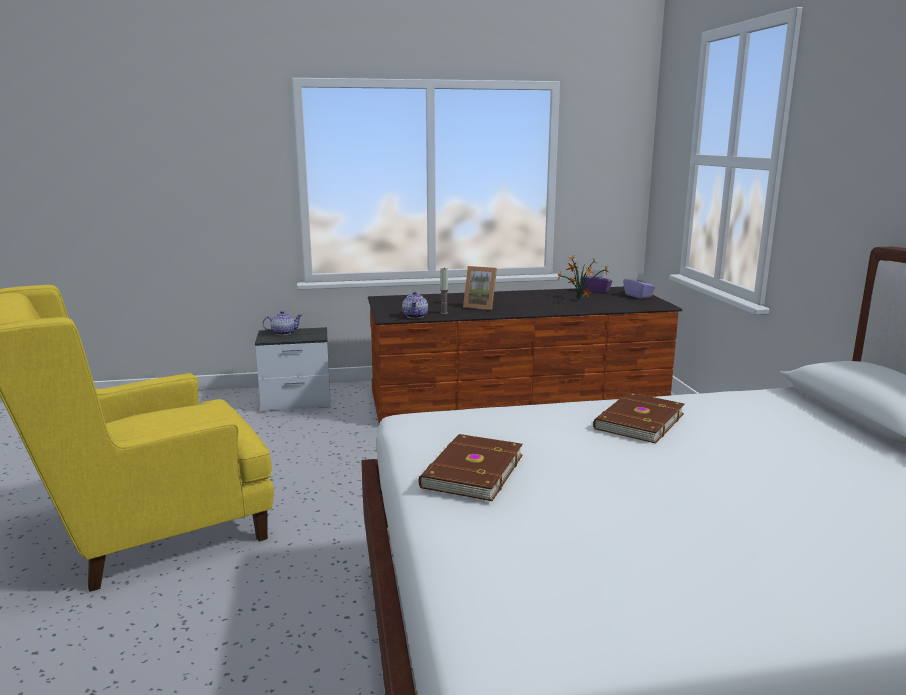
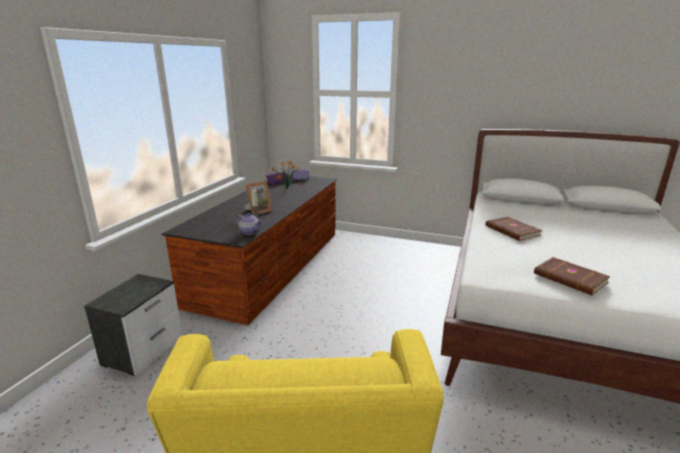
camera: 60 degrees left, 5 degrees up
teapot [263,311,302,335] -> none

